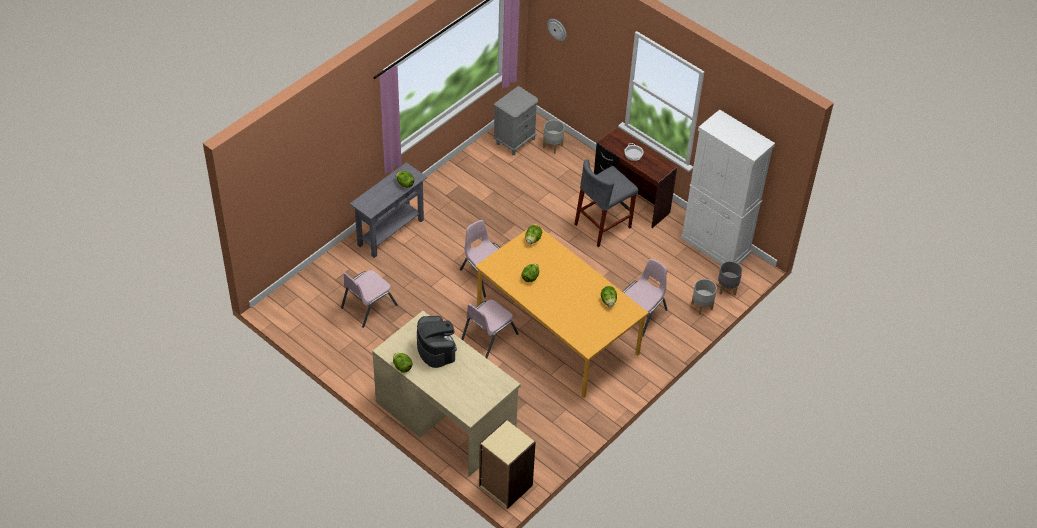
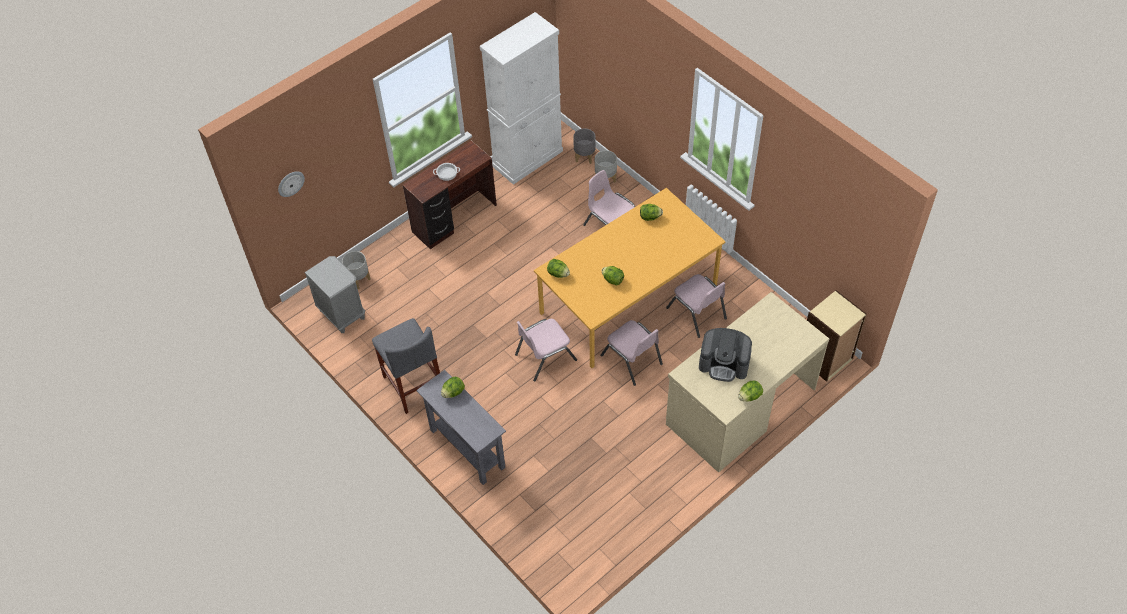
camera: 80 degrees left, 5 degrees up
pink chair [341,270,398,328] -> pink chair moved to [666,274,727,338]
coffee machine [417,316,457,368] -> coffee machine turned 150 degrees counterclockwise [699,328,752,382]
grey stool [574,159,638,247] -> grey stool moved to [372,318,440,414]

